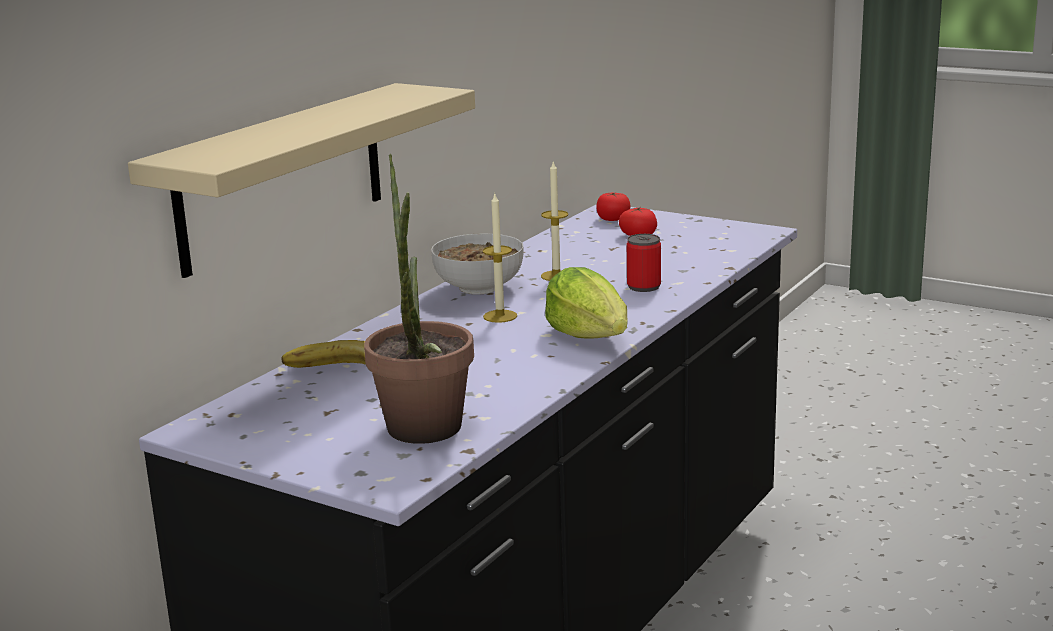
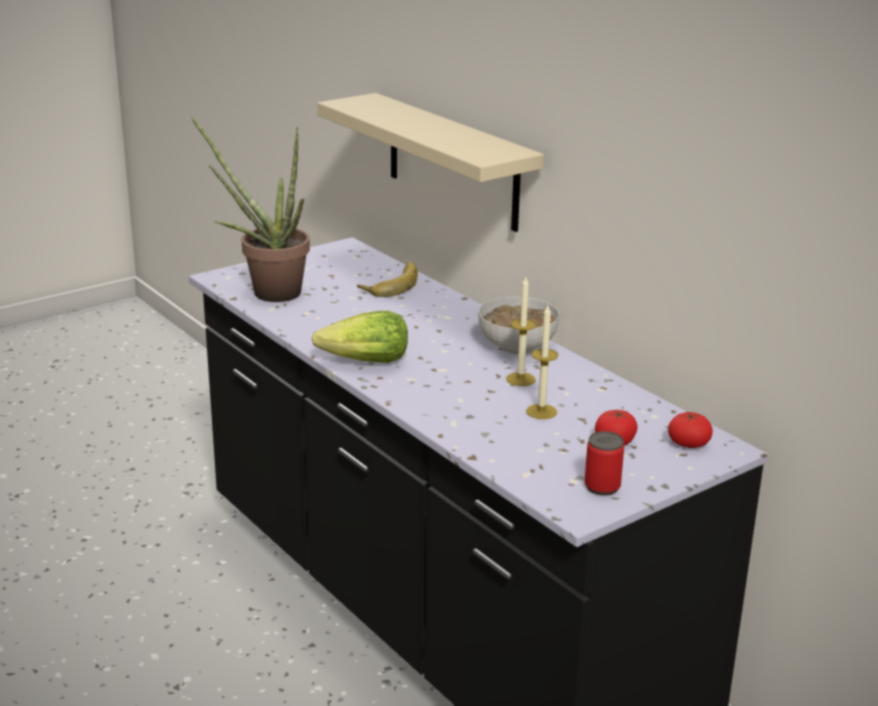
camera: 110 degrees right, 5 degrees up
candle [483,194,517,323] -> candle moved to [526,306,559,419]
can [627,234,661,292] -> can moved to [584,431,624,496]

